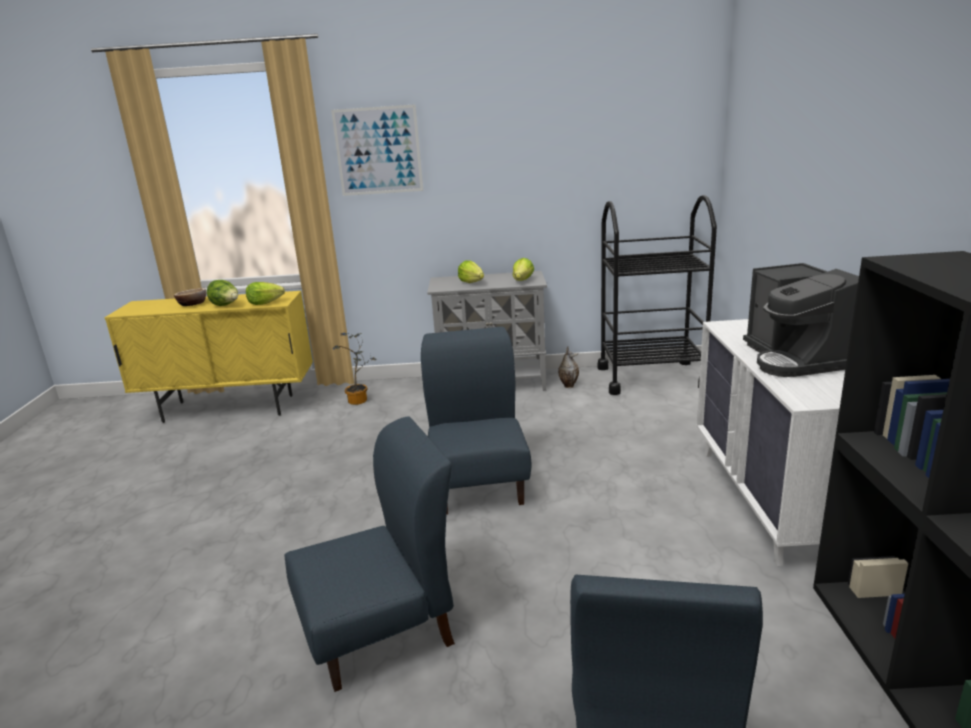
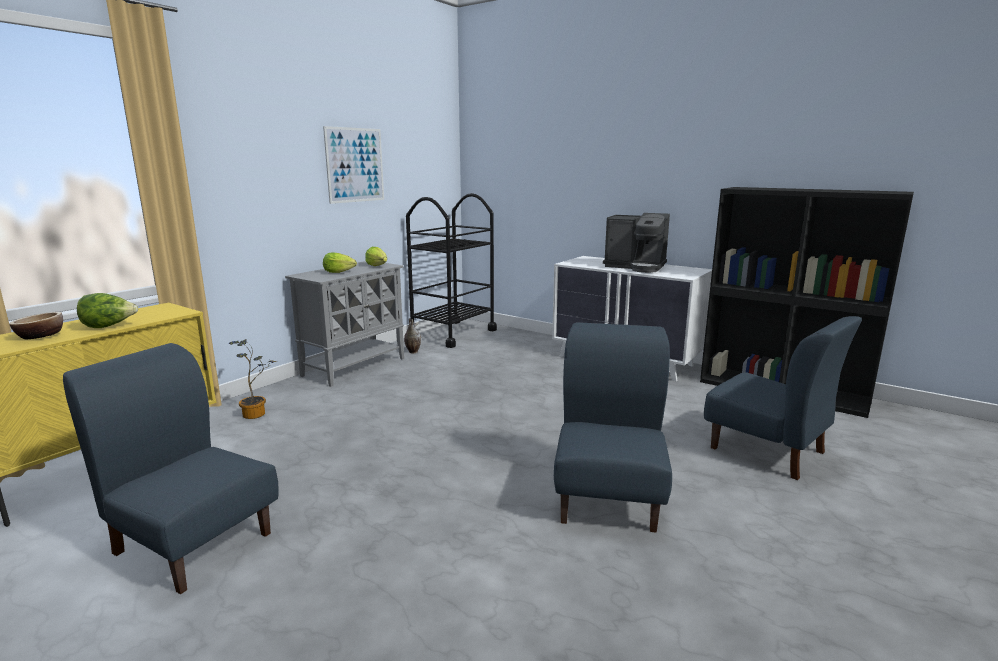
camera: 55 degrees left, 5 degrees down
lettuce [246,282,285,305] -> none
picture [331,104,423,196] -> picture moved to [323,126,384,204]
blue chair [421,327,532,515] -> blue chair moved to [63,343,279,594]

